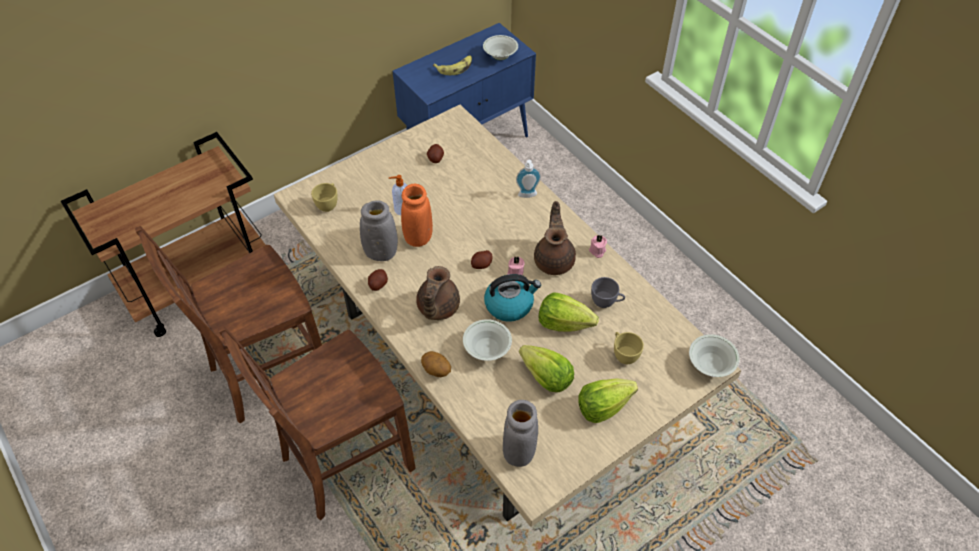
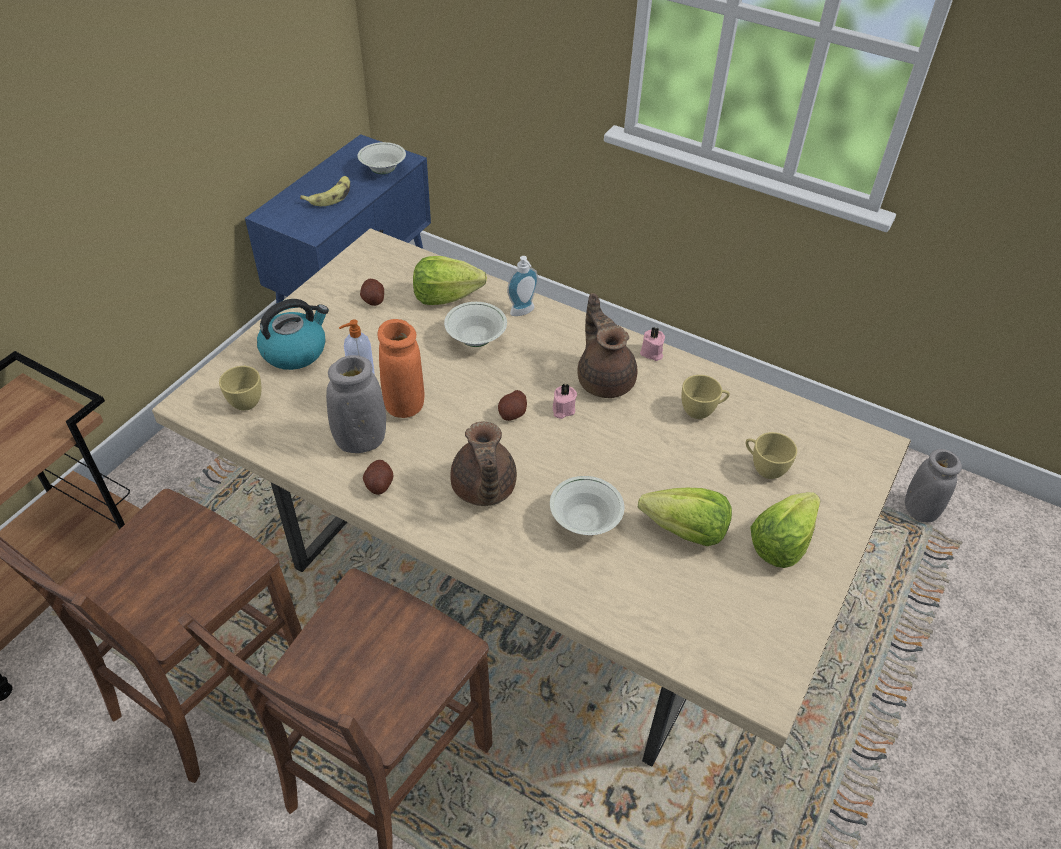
camera: 25 degrees left, 5 degrees down
potato [421,351,451,377] -> none
kettle [484,274,541,322] -> kettle moved to [257,299,329,370]
grey vase [503,400,538,467] -> grey vase moved to [905,449,962,522]
lettuce [538,292,599,332] -> lettuce moved to [413,256,487,305]
grey cup [591,277,625,308] -> yellow cup [682,375,730,419]
white bowl [689,334,740,377] -> white bowl moved to [444,302,507,347]

